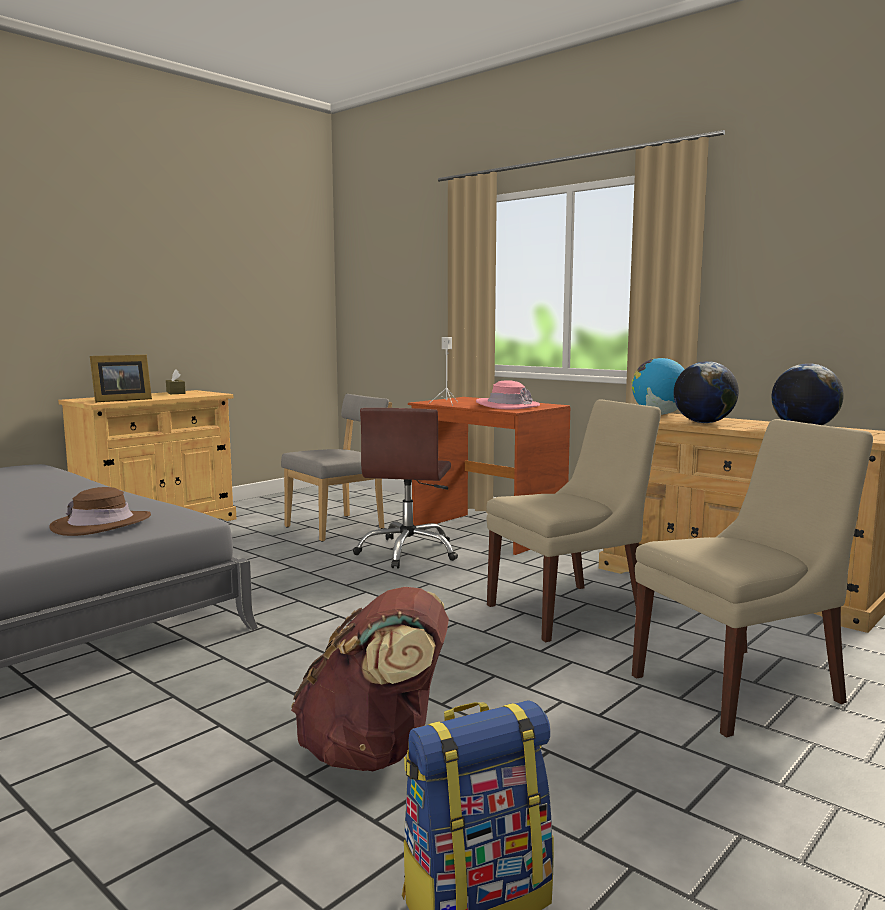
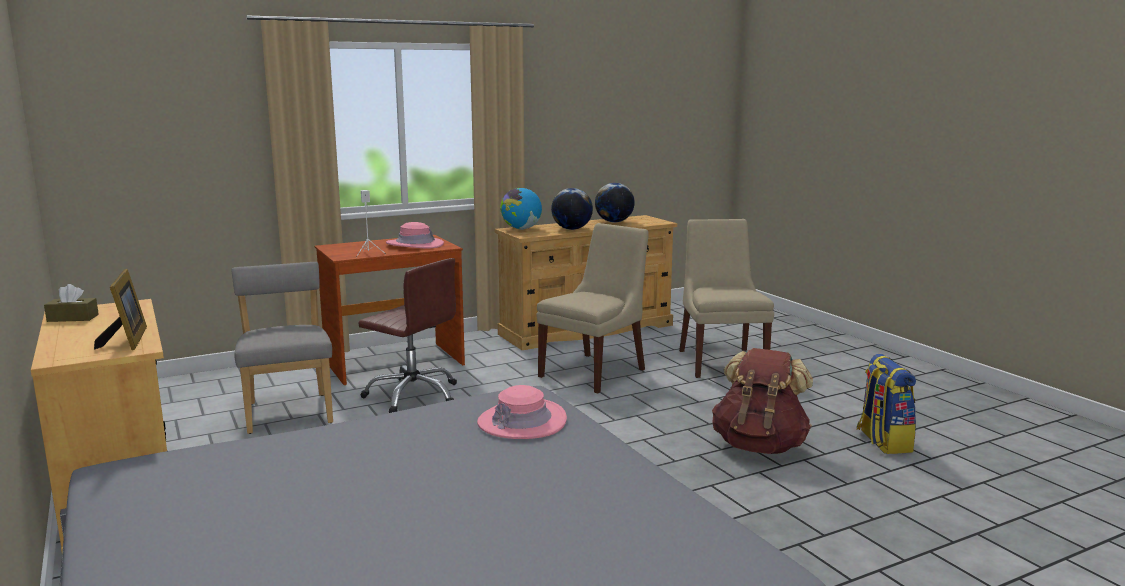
camera: 70 degrees left, 5 degrees up
brown hat [49,487,151,536] -> pink hat [477,385,567,439]
beige chair [487,399,661,642] -> beige chair turned 45 degrees clockwise [537,223,649,393]

